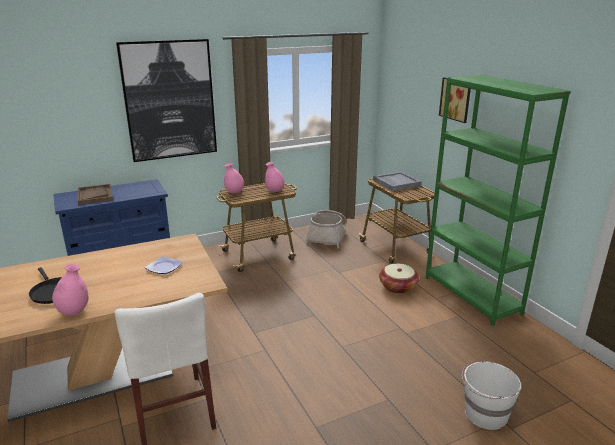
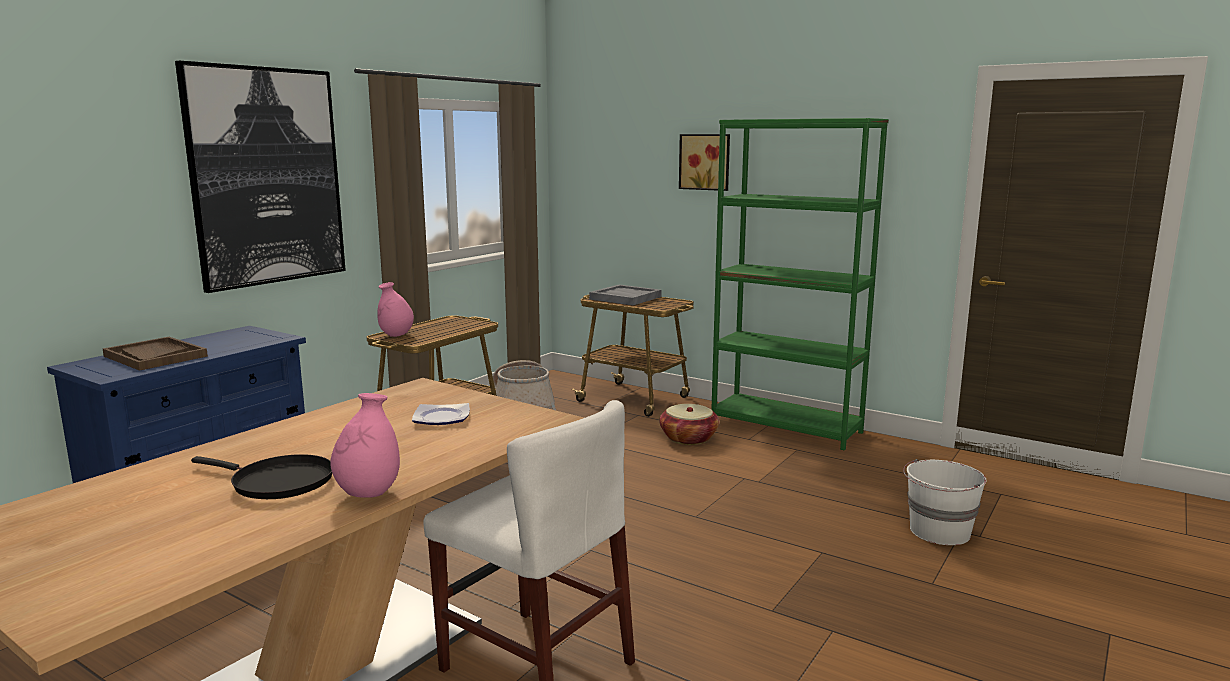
camera: 30 degrees left, 10 degrees down
pink vase [265,162,285,192] -> none

